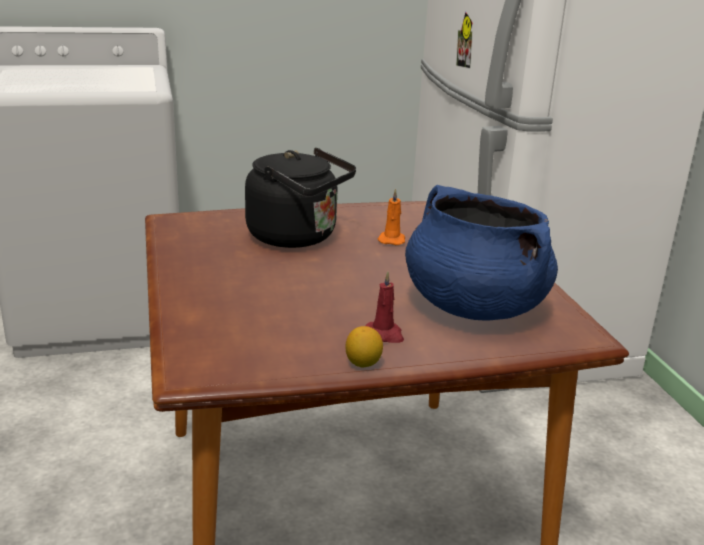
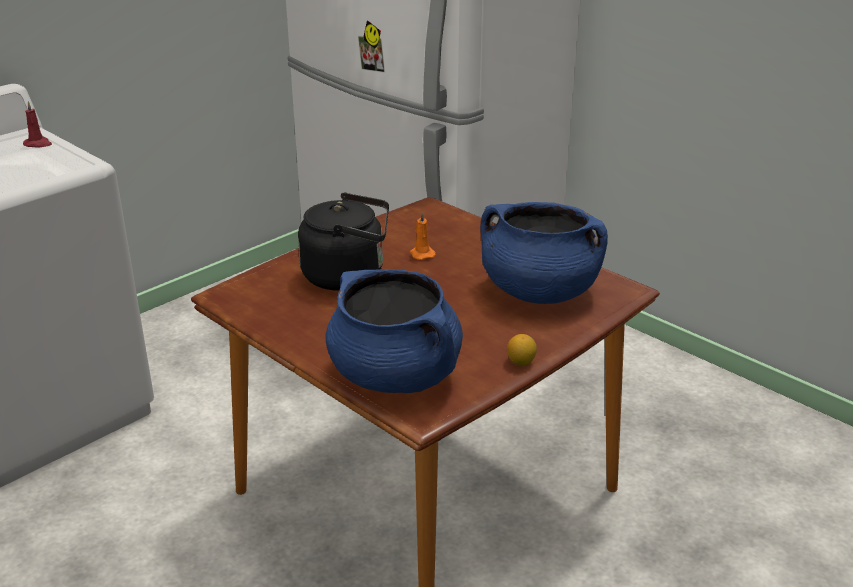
camera: 30 degrees left, 5 degrees up
red candle [365,271,404,343] -> red candle moved to [23,101,52,147]
none -> blue cooking pot [325,269,463,393]

